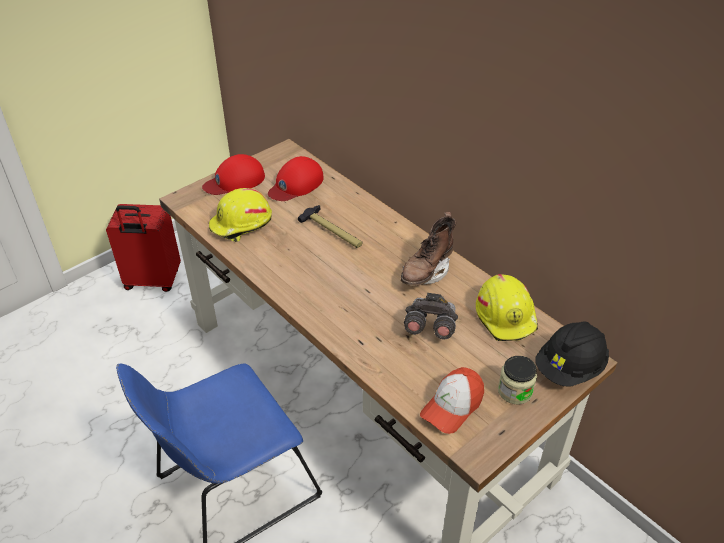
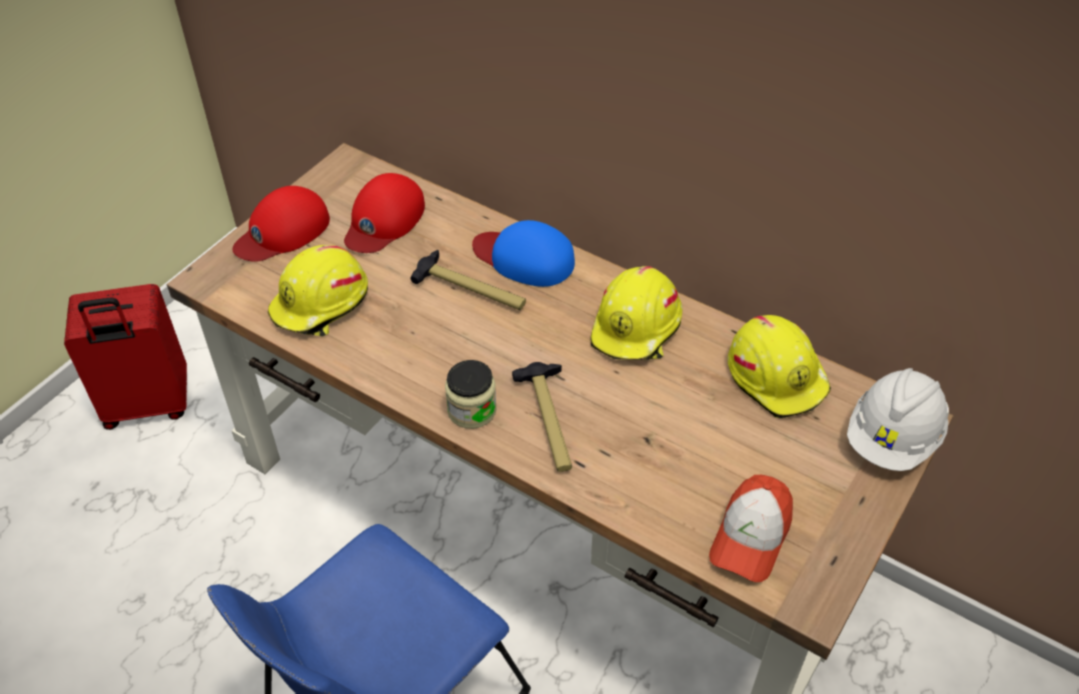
camera: 15 degrees left, 5 degrees up
brown boot [401,212,456,286] -> yellow hard hat [591,266,683,360]
grey binoculars [404,293,458,339] -> none
jar [498,356,537,404] -> jar moved to [445,360,497,429]
black hard hat [535,322,609,387] -> white hard hat [847,368,949,471]
none -> blue cap [472,220,575,287]
none -> hammer [512,362,572,472]

